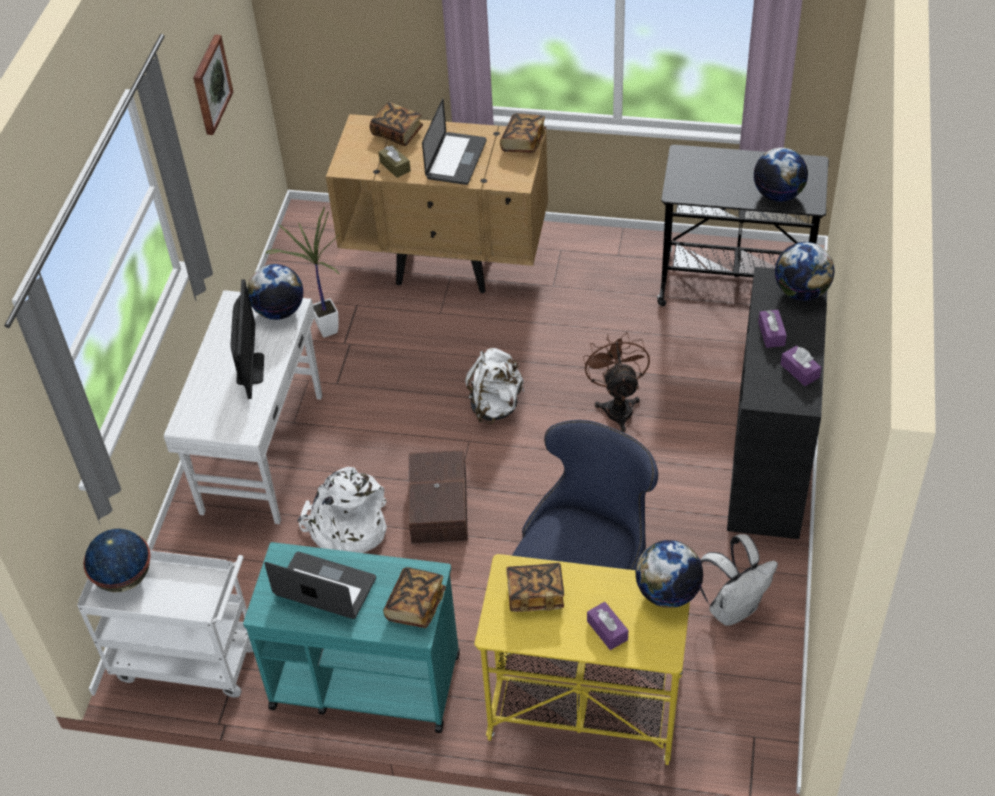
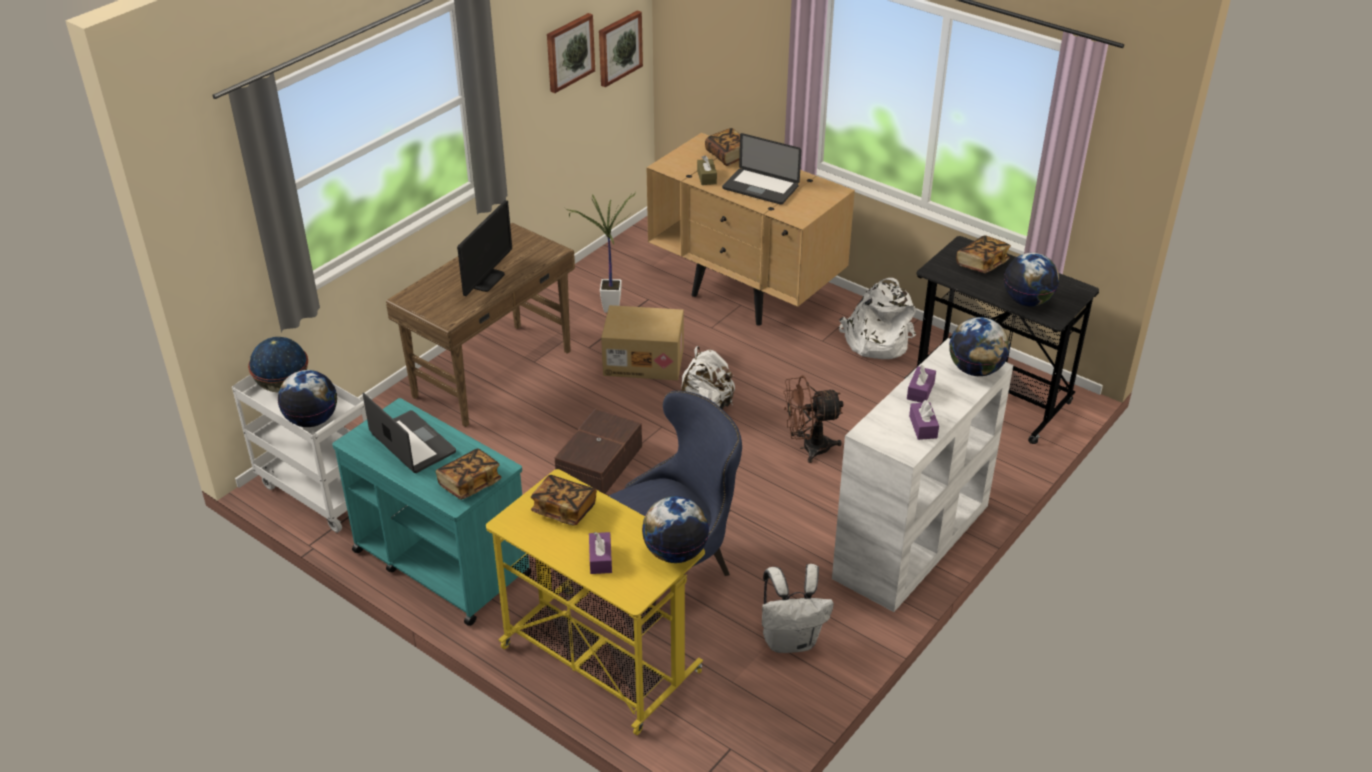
camera: 25 degrees right, 10 degrees down
white console table [164,290,322,524] -> brown console table [386,223,575,427]
globe [247,264,303,320] -> globe moved to [278,370,337,427]
white backpack [298,467,387,553] -> white backpack moved to [839,278,916,359]
laptop [422,98,487,185] -> laptop turned 75 degrees clockwise [722,133,801,205]
book [500,113,546,153] -> book moved to [956,235,1011,273]
brown fan [583,332,650,432] -> brown fan turned 120 degrees counterclockwise [784,375,843,463]
black bookcase [727,267,827,539] -> white bookcase [832,338,1013,612]
none -> picture [599,10,643,87]
none -> cardboard box [601,305,684,380]

